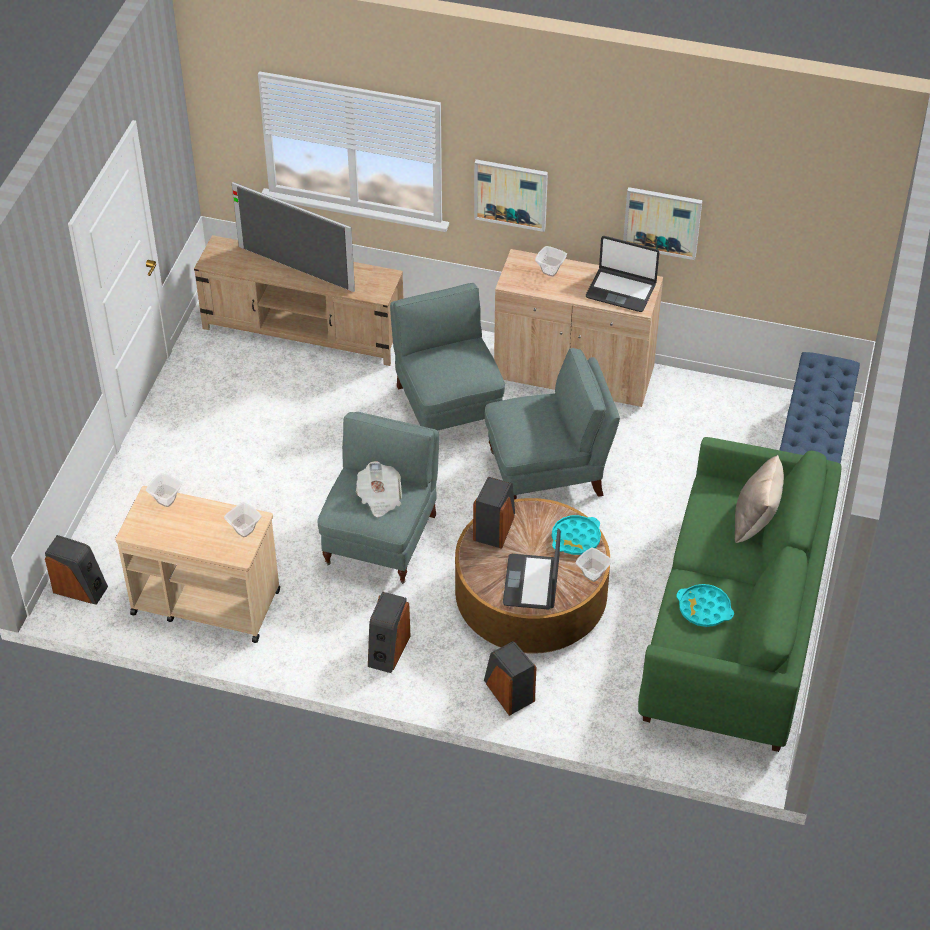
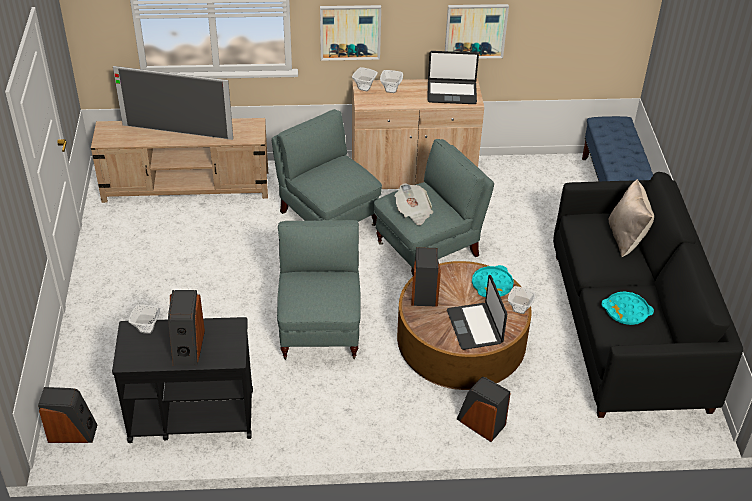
camera: 20 degrees left, 5 degrees down
beige cart [115,486,280,643] -> black cart [112,317,253,443]
bowl [224,502,262,537] -> bowl moved to [352,67,378,91]
newspaper [356,461,402,517] -> newspaper moved to [395,183,433,225]
speaker [368,592,411,673] -> speaker moved to [168,290,205,366]
green sofa [638,437,841,752] -> black sofa [553,172,743,418]

